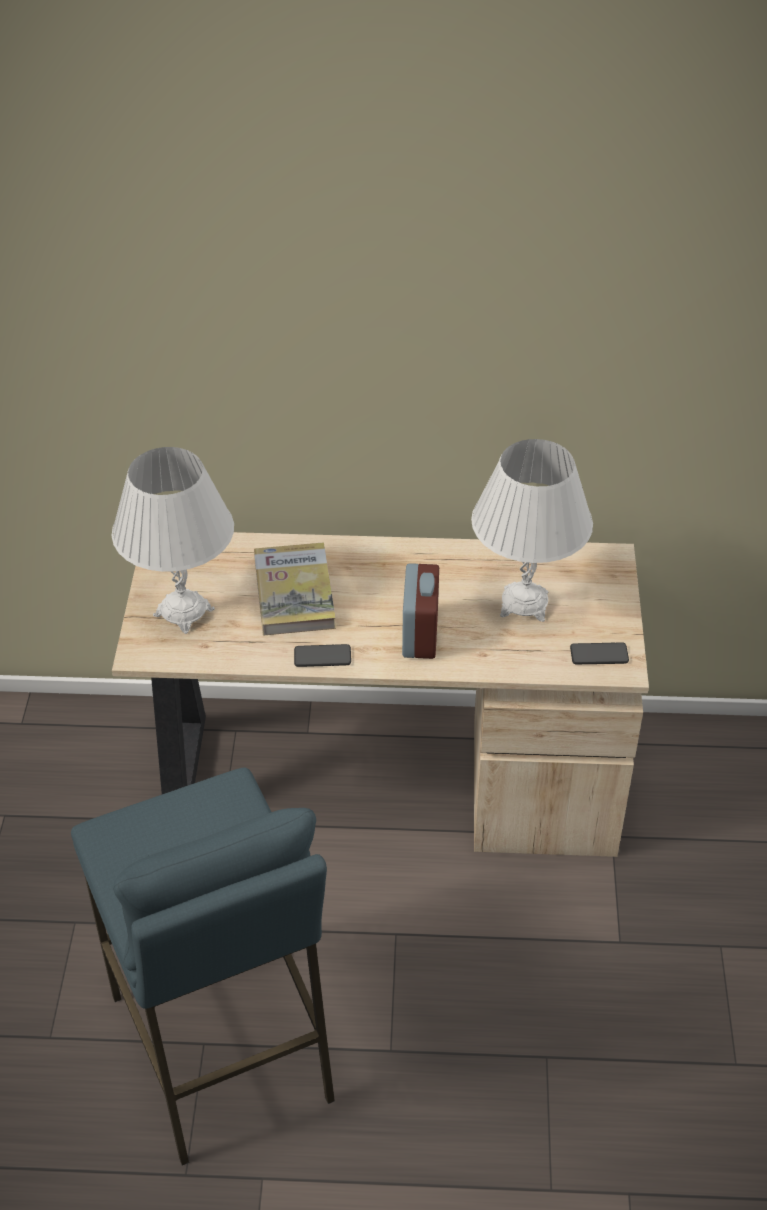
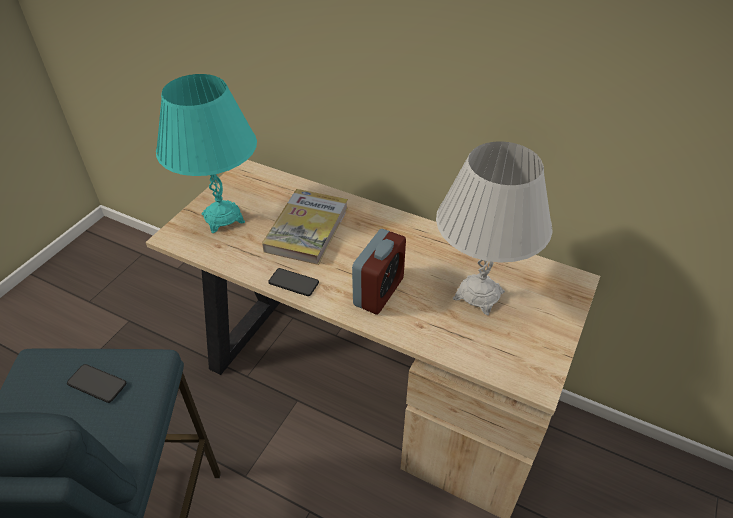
camera: 25 degrees right, 0 degrees up
white table lamp [112,447,234,634] -> turquoise table lamp [156,74,257,233]
phone [570,642,629,664] -> phone moved to [67,364,126,403]

